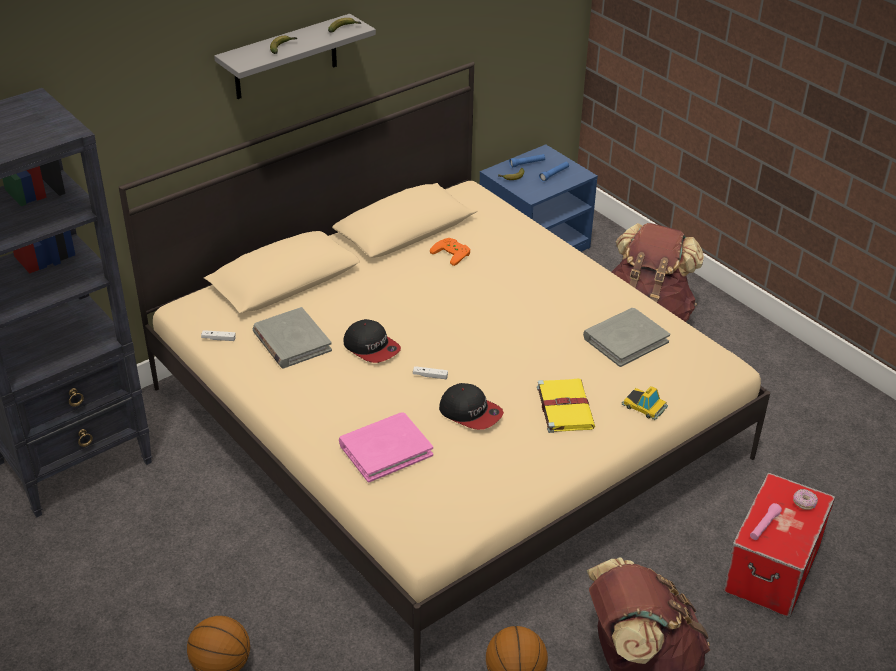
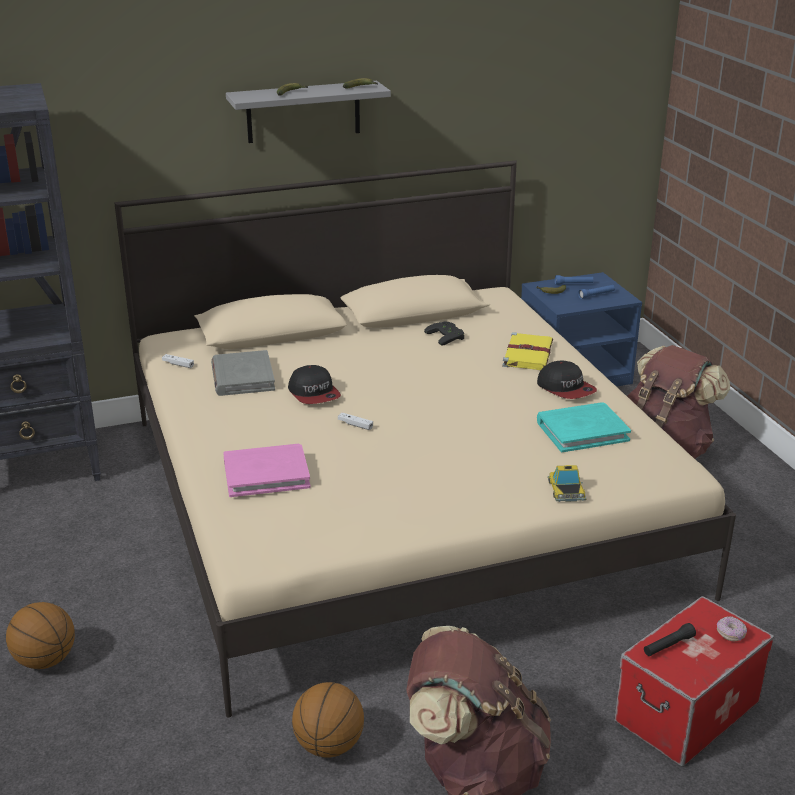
camera: 20 degrees right, 10 degrees down
orange game controller [430,238,471,266] -> black game controller [424,321,464,346]
cap [439,383,504,430] -> cap moved to [537,360,597,399]
yellow book [537,379,595,433] -> yellow book moved to [502,332,553,370]
grey book [583,308,670,367] -> turquoise book [537,402,631,452]
toy car [621,386,668,420] -> toy car turned 150 degrees counterclockwise [548,465,586,502]
pink flashlight [750,503,782,540] -> black flashlight [644,623,696,656]

